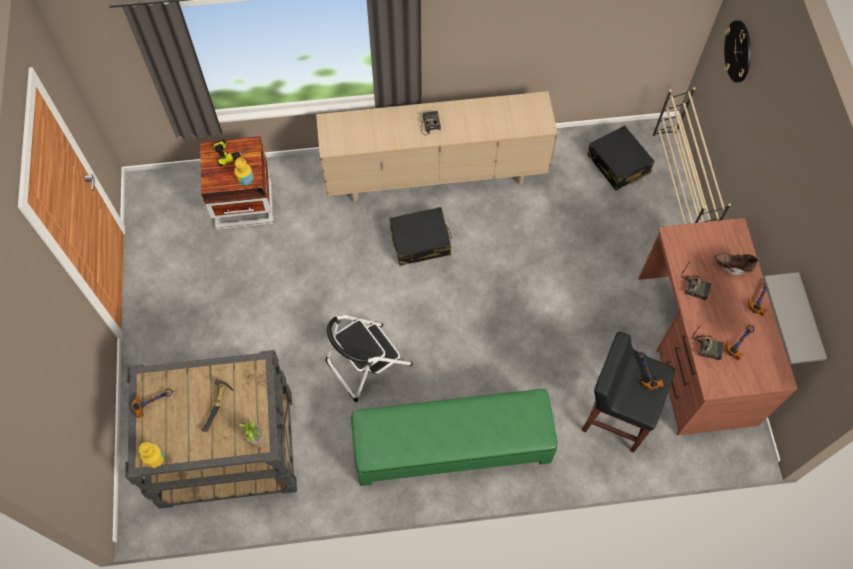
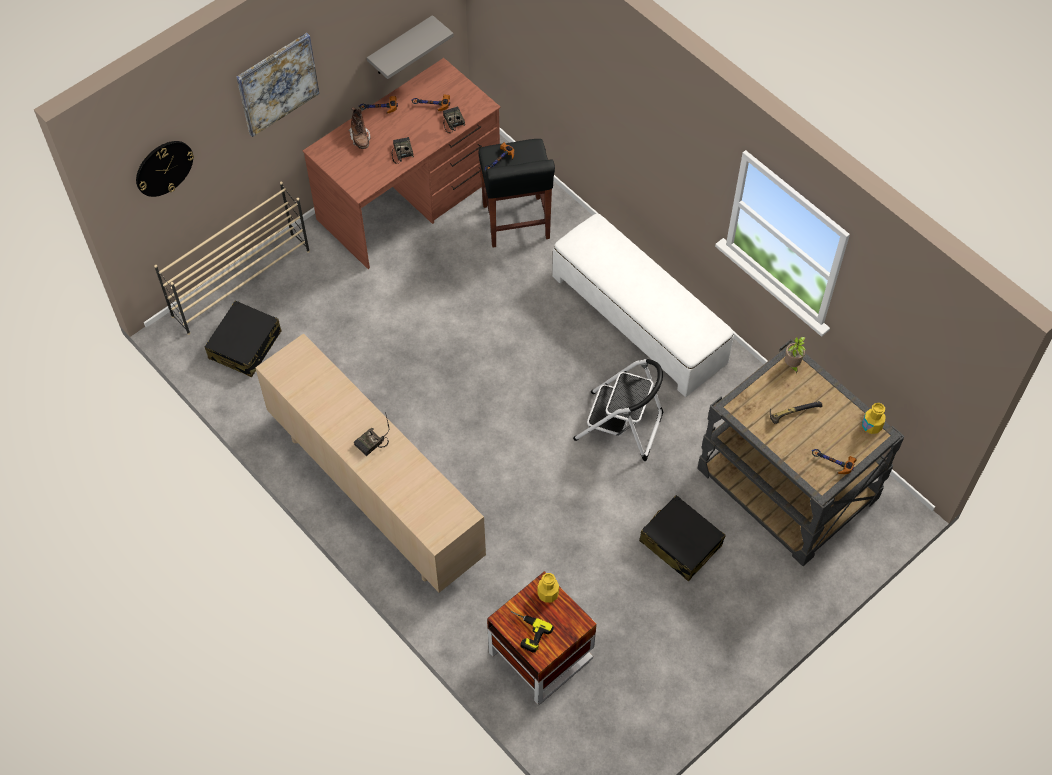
camera: 125 degrees left, 5 degrees down
green bench [351,389,558,486] -> white bench [552,214,734,397]
black suitcase [389,207,452,266] -> black suitcase moved to [639,495,725,581]
none -> picture [237,33,319,137]

